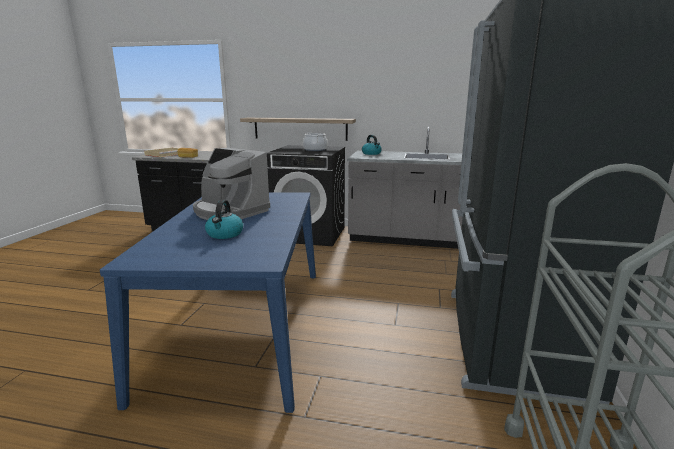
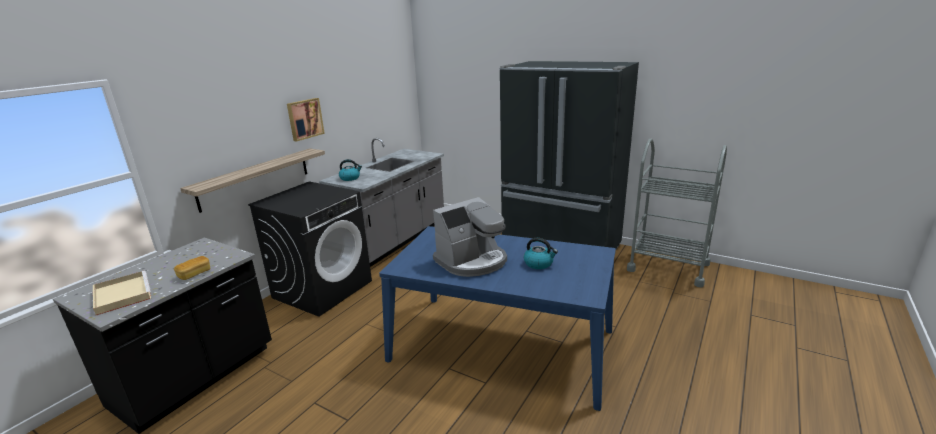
camera: 70 degrees left, 5 degrees up
cooking pot [303,132,328,151] -> none
none -> picture [287,98,325,142]

